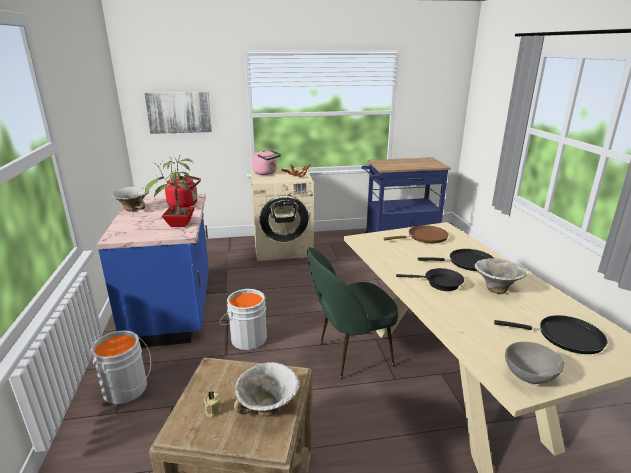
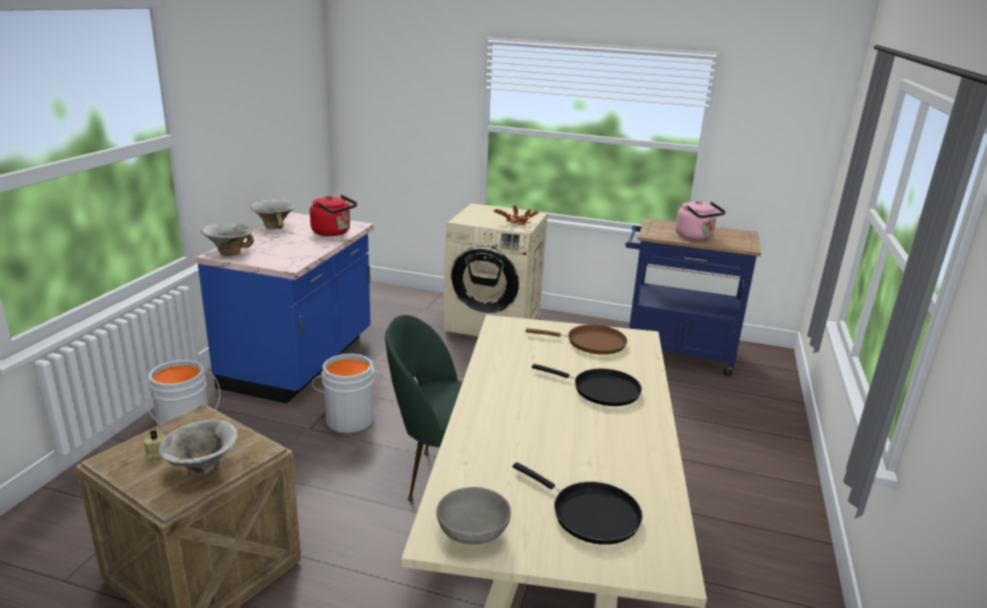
camera: 25 degrees right, 0 degrees up
picture [144,92,212,134] -> none
potted plant [145,156,195,227] -> none
pink kettle [252,150,281,175] -> pink kettle moved to [676,201,726,240]
black frying pan [396,268,464,291] -> none
bowl [475,258,526,294] -> bowl moved to [201,223,254,256]

